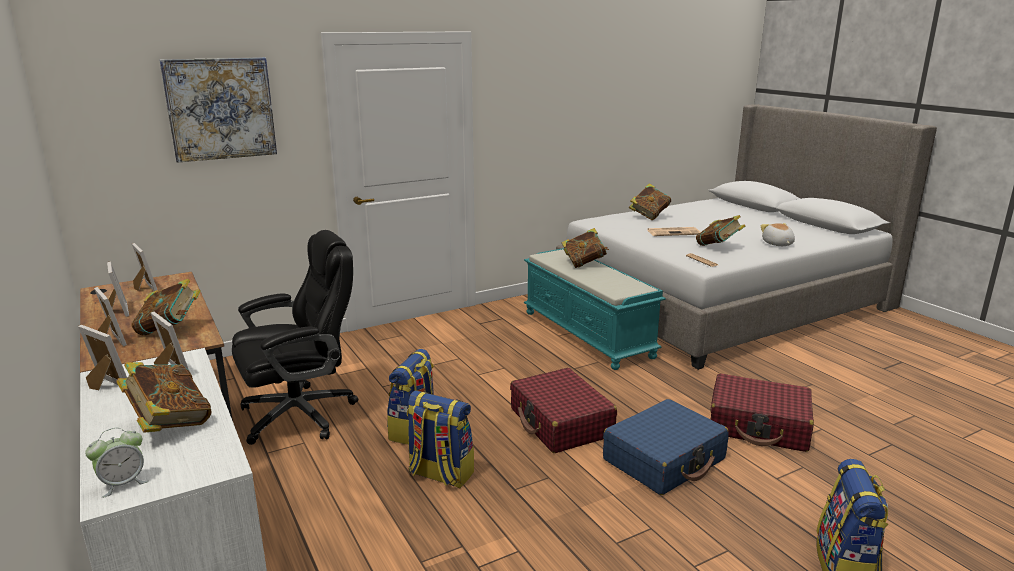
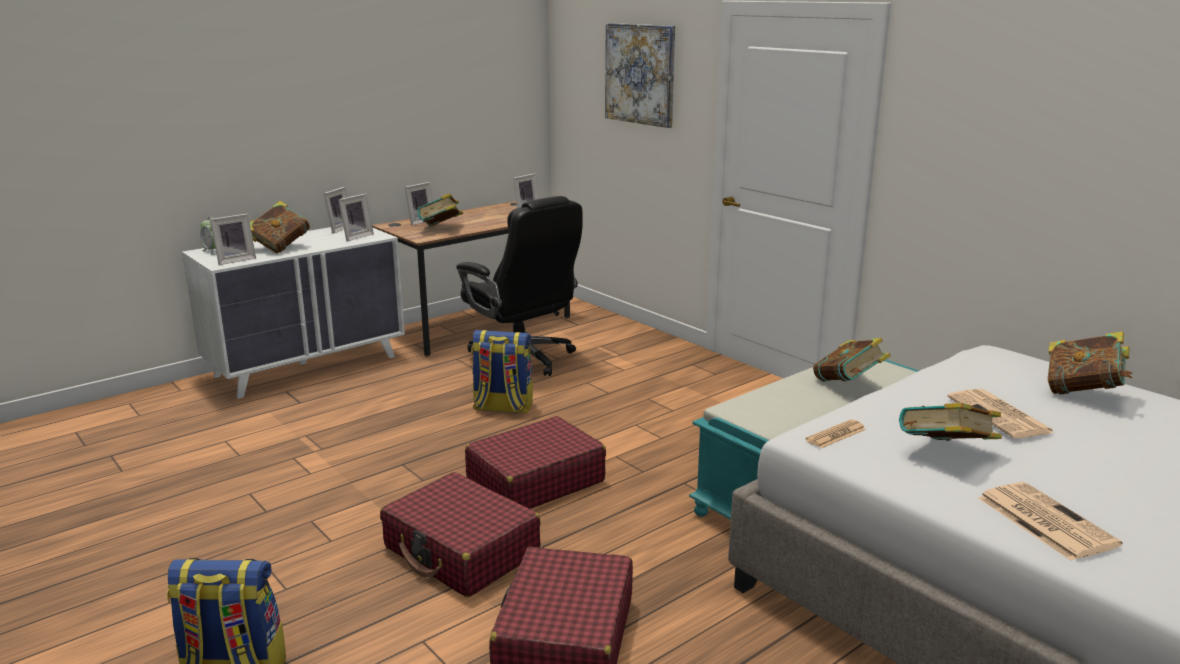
camera: 80 degrees right, 0 degrees up
picture frame [107,262,129,317] -> picture frame moved to [210,214,256,265]
backpack [407,390,474,488] -> none
blue suitcase [603,399,729,495] -> red suitcase [380,472,540,597]
plush toy [760,223,795,246] -> newspaper [978,482,1122,561]

